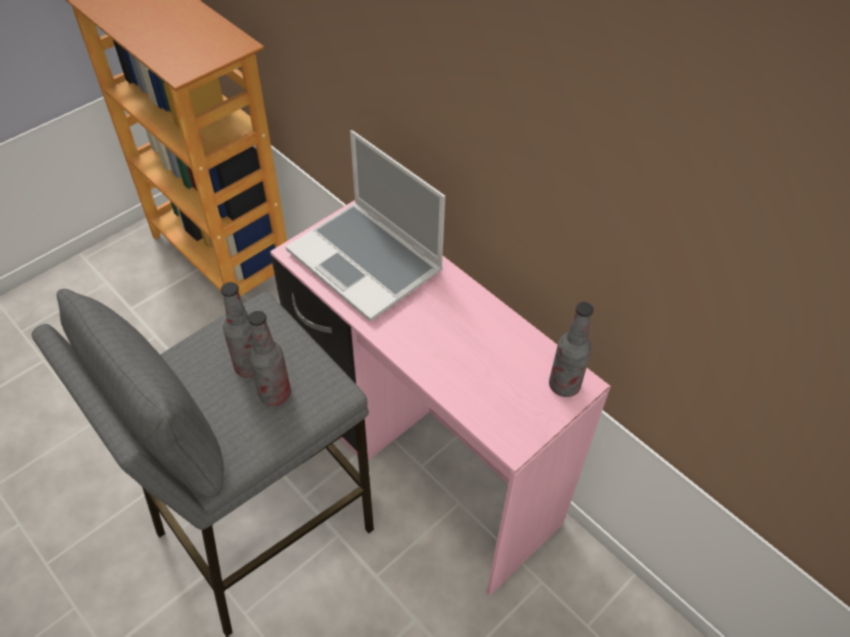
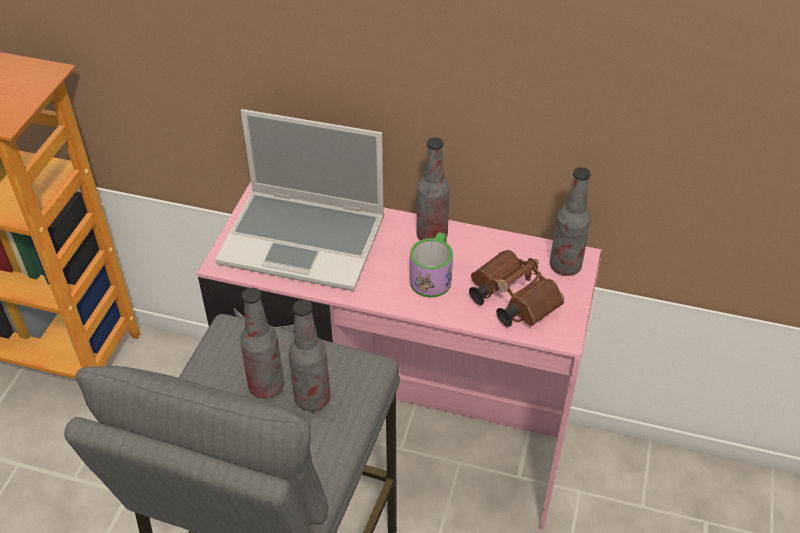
camera: 30 degrees left, 5 degrees down
none -> mug [410,232,453,298]
none -> bottle [416,137,450,240]
none -> brown binoculars [469,250,564,327]

